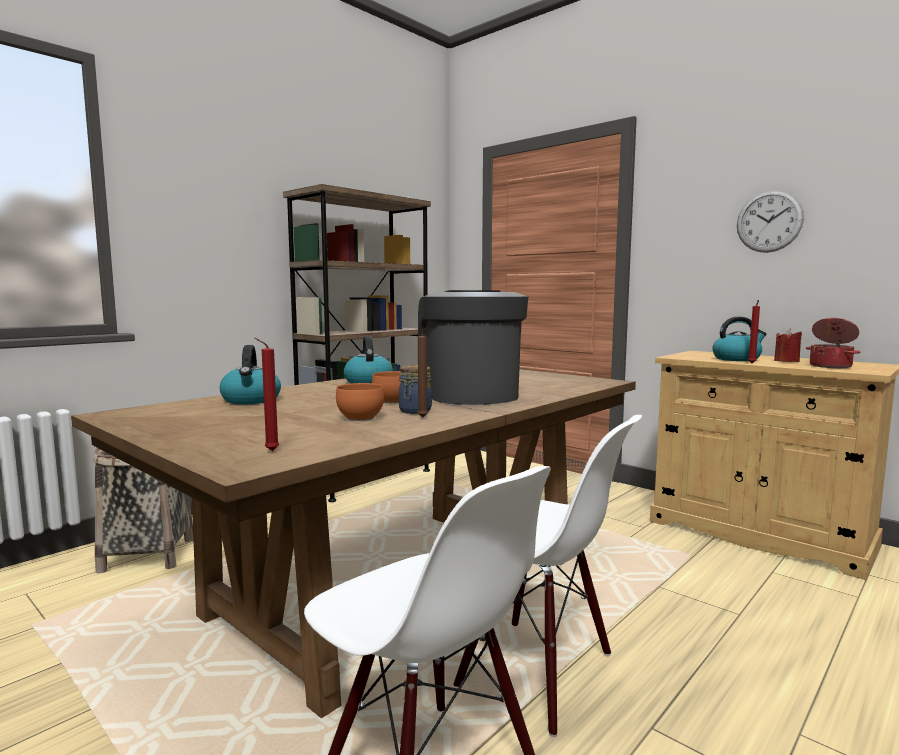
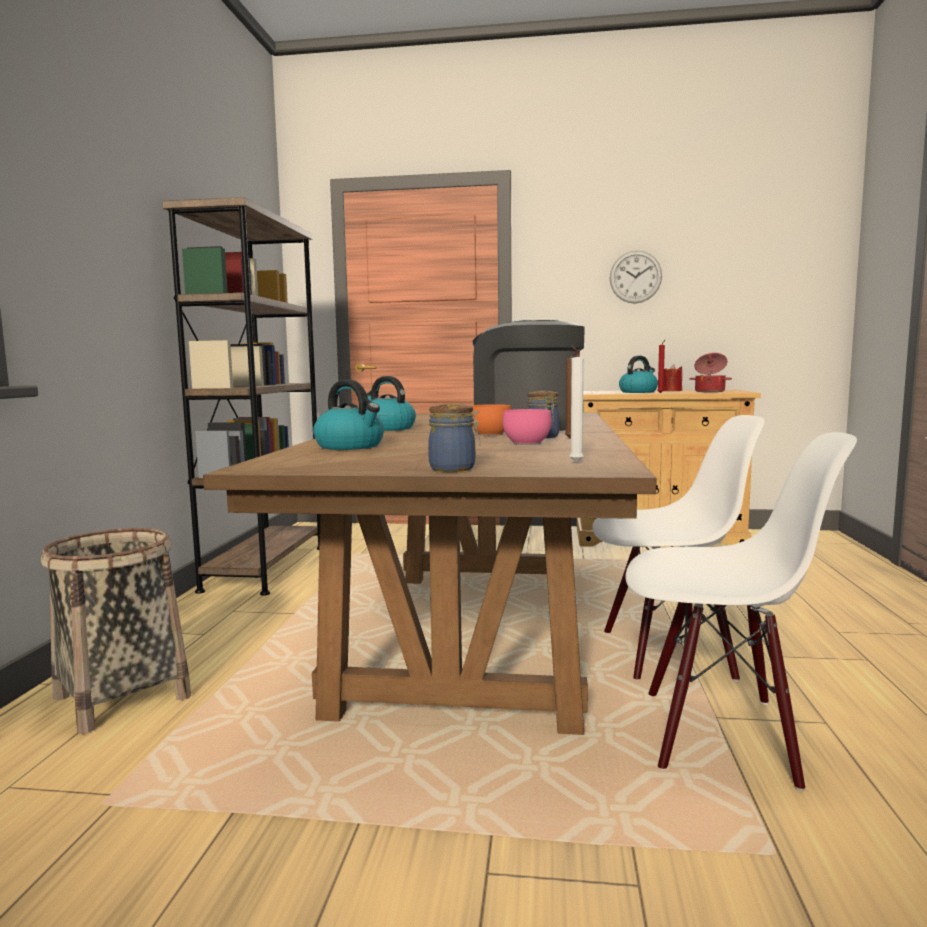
camera: 35 degrees left, 0 degrees up
red candle [254,338,279,451] -> white candle [570,346,584,463]
orange bowl [336,383,384,421] -> pink bowl [503,409,552,445]
none -> jar [428,404,480,472]

